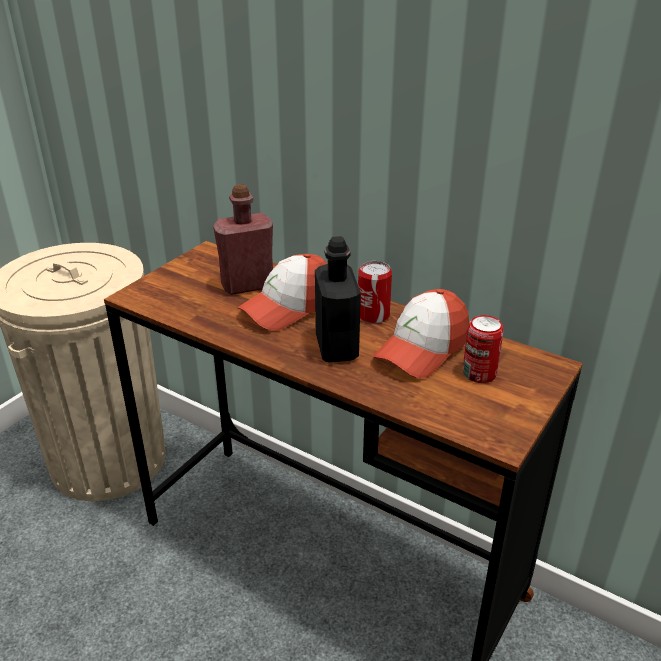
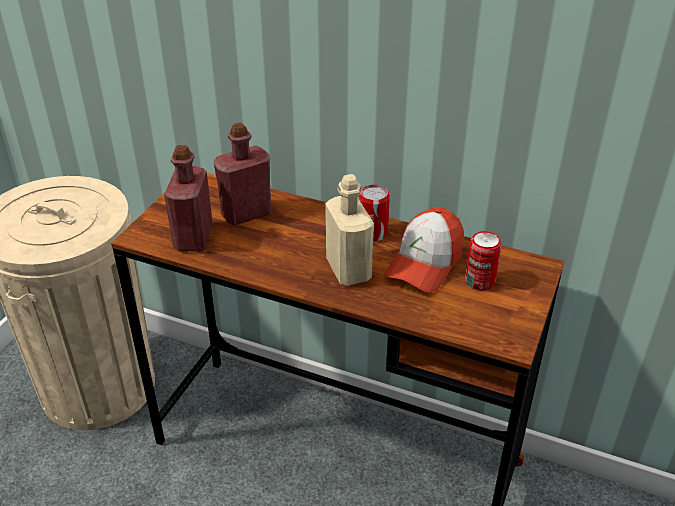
camera: 10 degrees left, 5 degrees up
cap [237,254,328,331] -> none
black bottle [315,236,361,363] -> beige bottle [325,174,374,286]
none -> red bottle [164,145,213,252]

